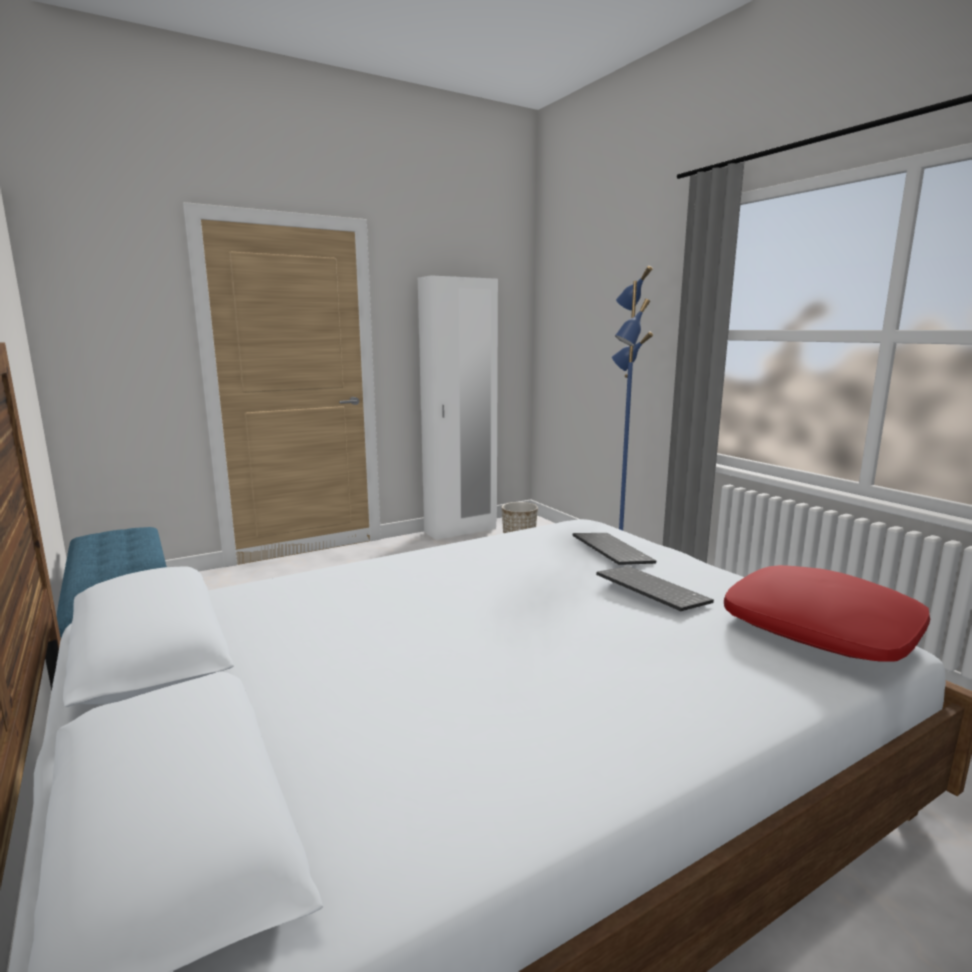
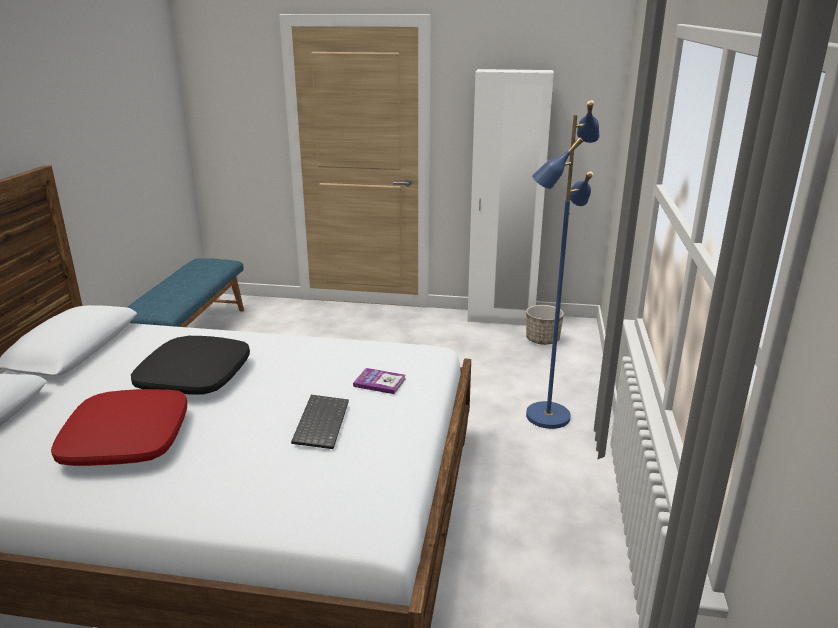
camera: 40 degrees right, 10 degrees up
keyboard [572,533,656,565] -> book [353,368,406,394]
red pillow [724,565,930,662] -> red pillow moved to [51,389,187,466]
none -> black pillow [131,336,250,395]

